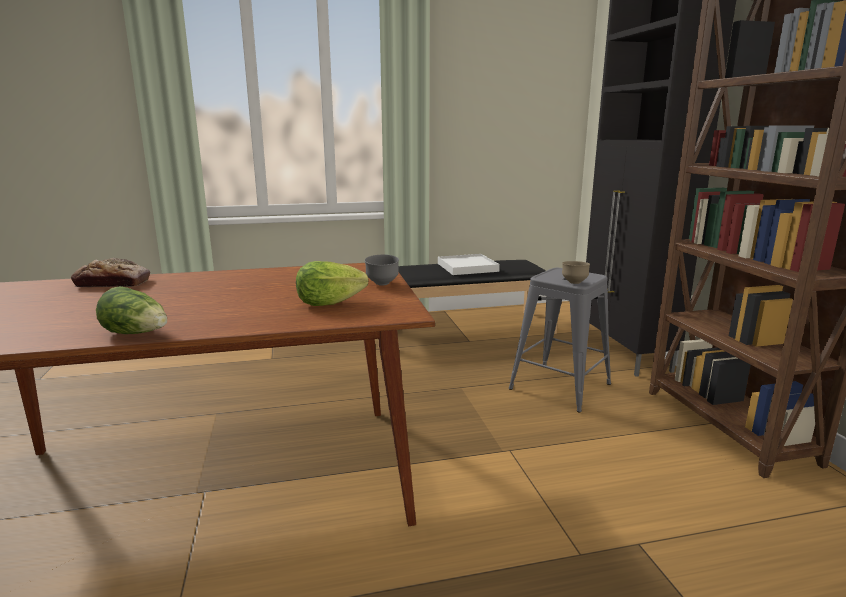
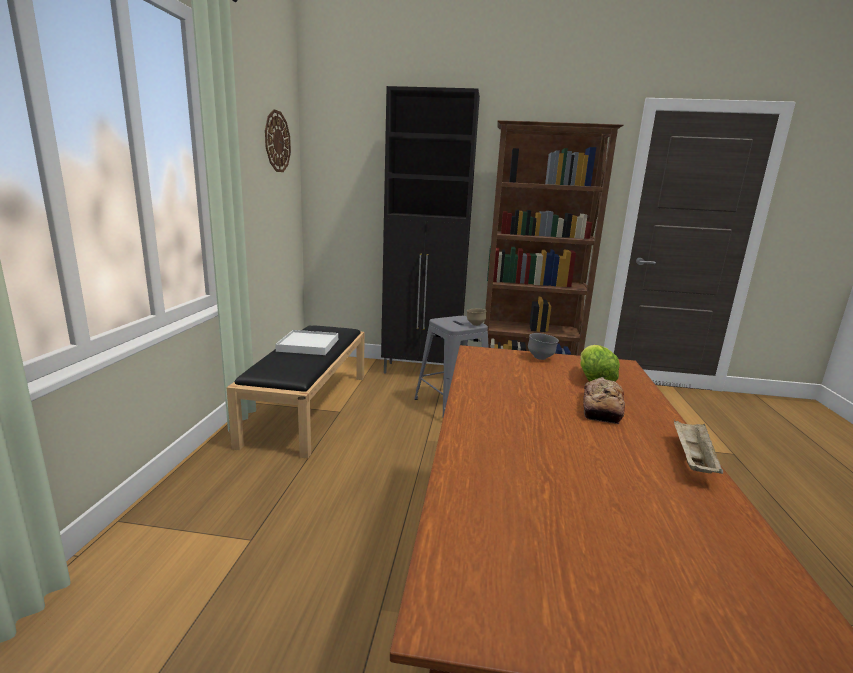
camera: 70 degrees left, 0 degrees up
bread [71,258,150,287] -> bread moved to [583,377,625,424]
lettuce [96,286,167,334] -> beige tray [674,421,723,474]
none -> wall clock [265,109,291,172]

